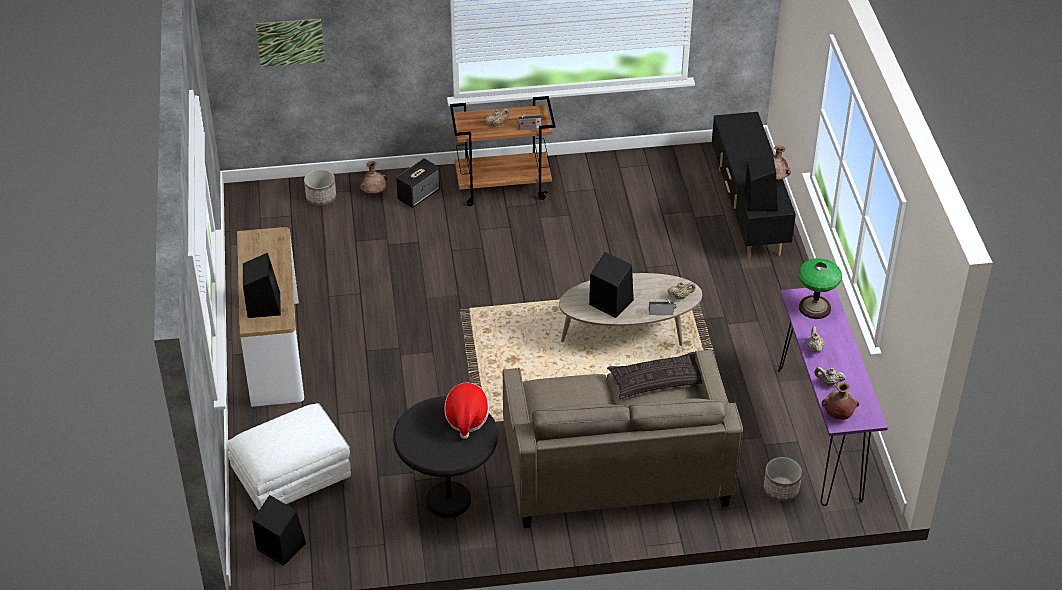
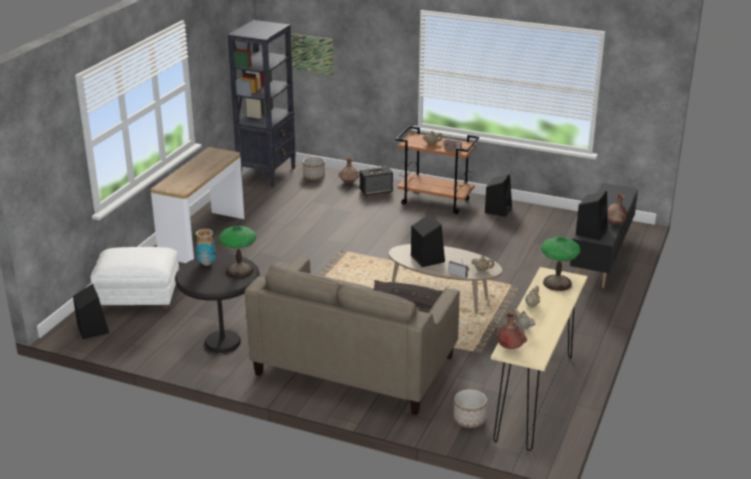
camera: 30 degrees right, 15 degrees down
black speaker [243,253,281,318] -> black speaker moved to [485,174,512,217]
hat [444,383,489,439] -> table lamp [219,226,256,278]
purple console table [778,288,888,506] -> beige console table [491,267,588,451]
none -> vase [196,229,216,266]
none -> black bookcase [228,20,296,188]

